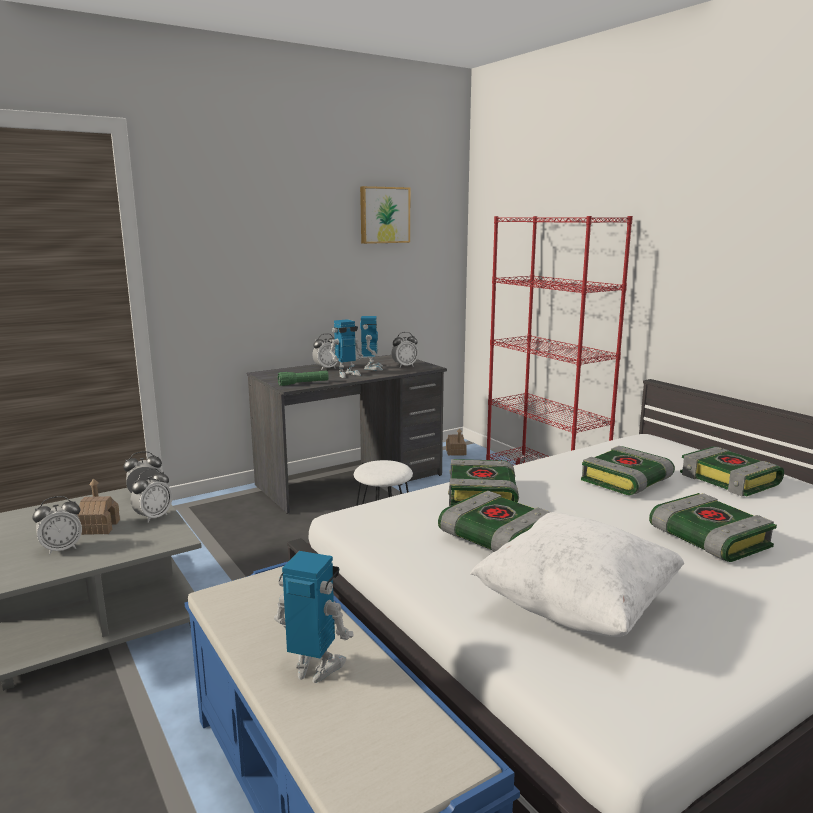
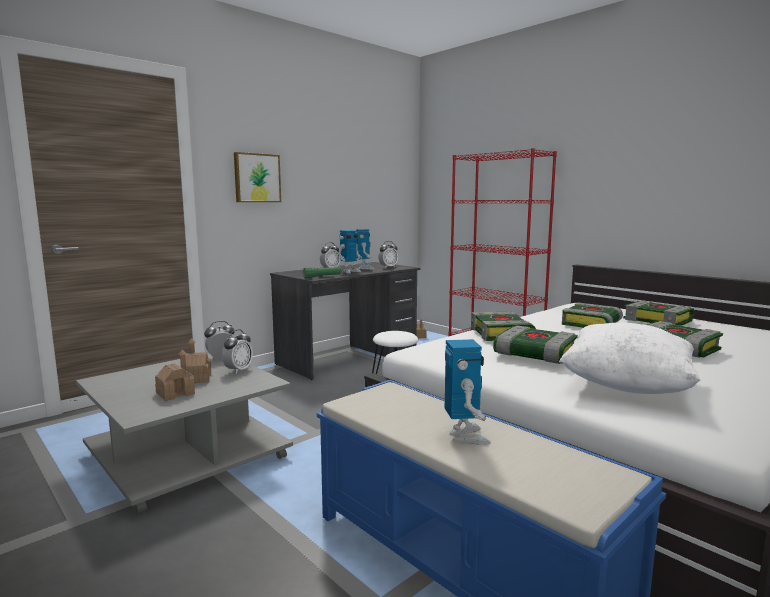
camera: 10 degrees left, 5 degrees down
alarm clock [32,496,82,555] -> toy house [155,349,195,401]
toy robot [274,551,354,683] -> toy robot turned 75 degrees clockwise [445,339,491,445]
picture [360,186,410,244] -> picture moved to [234,152,281,202]

